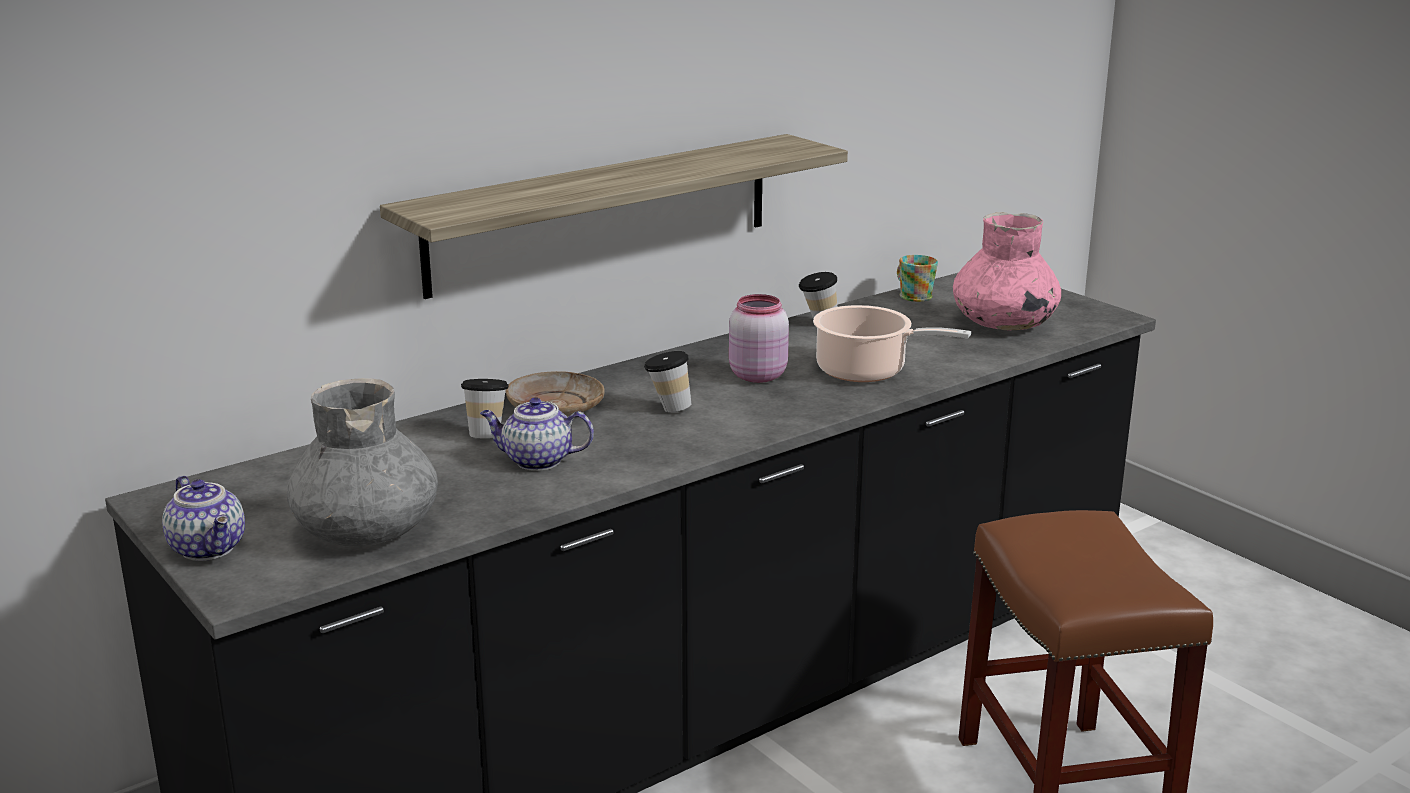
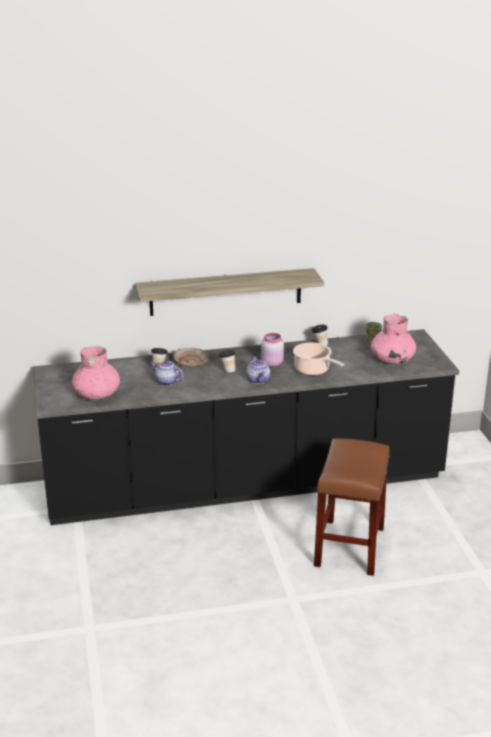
camera: 25 degrees right, 5 degrees up
teapot [162,476,245,561] -> teapot moved to [246,356,270,384]
grey vase [287,378,438,546] -> pink vase [72,346,120,400]

